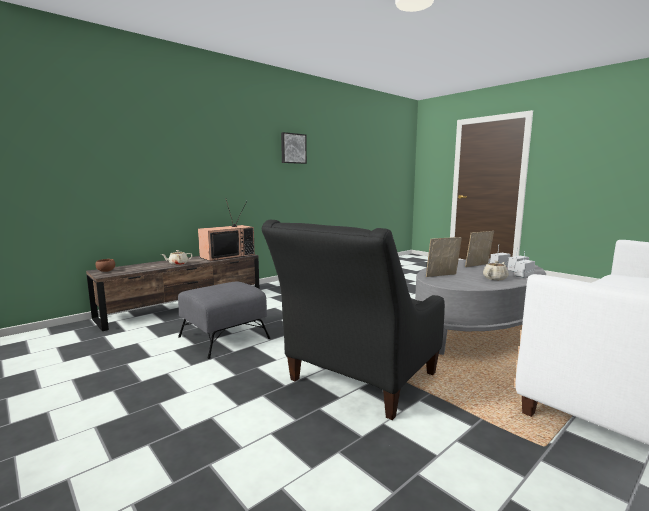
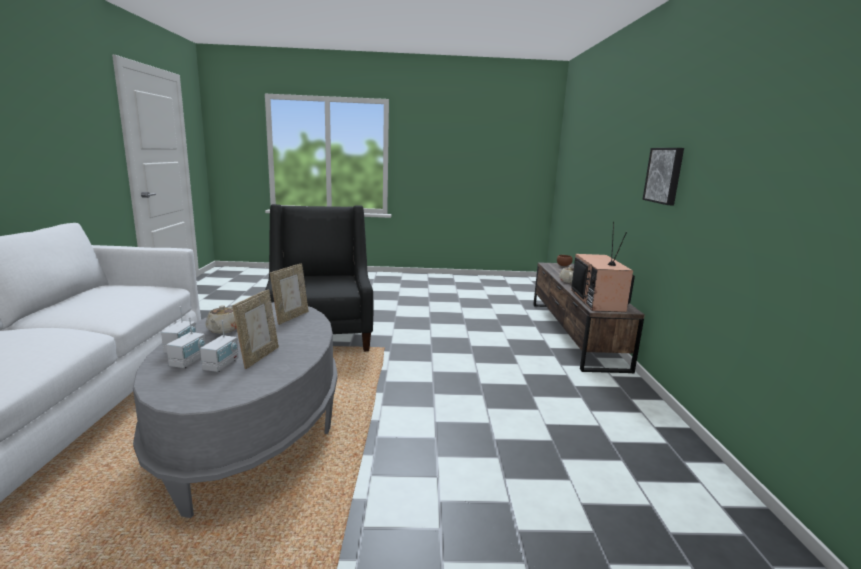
camera: 130 degrees right, 5 degrees up
grey ottoman [178,282,270,359] -> none
picture [281,132,307,164] -> picture moved to [642,148,684,206]

